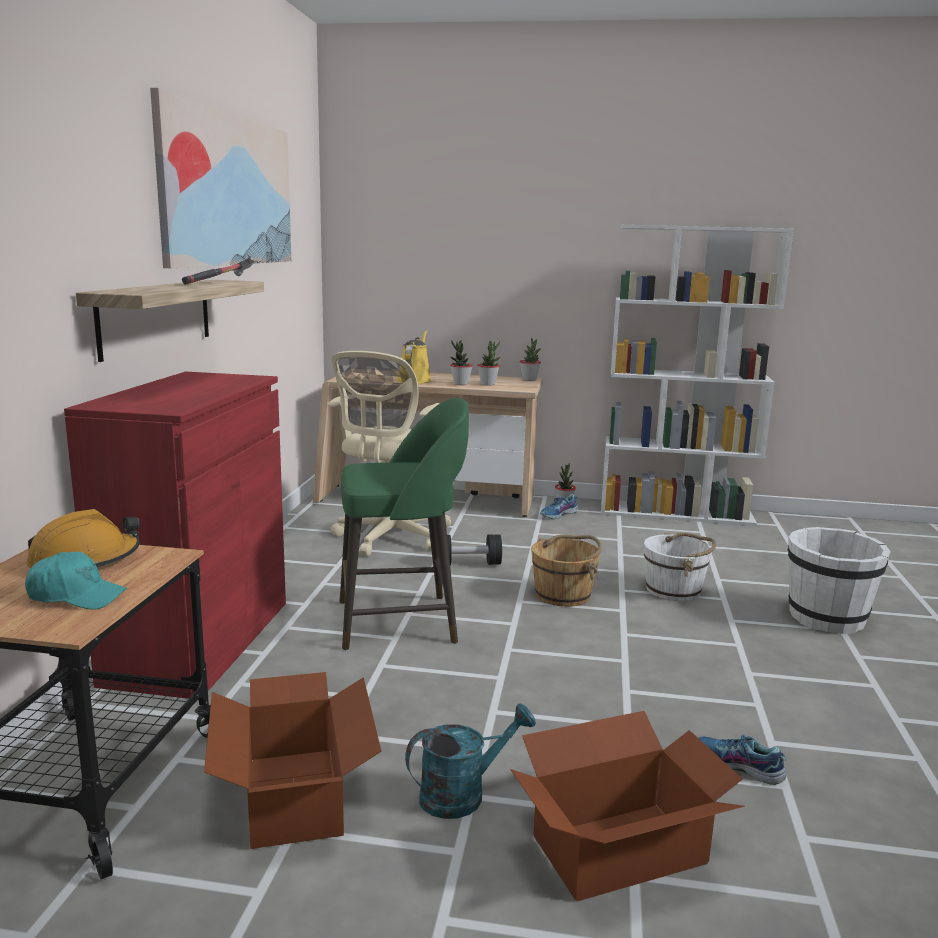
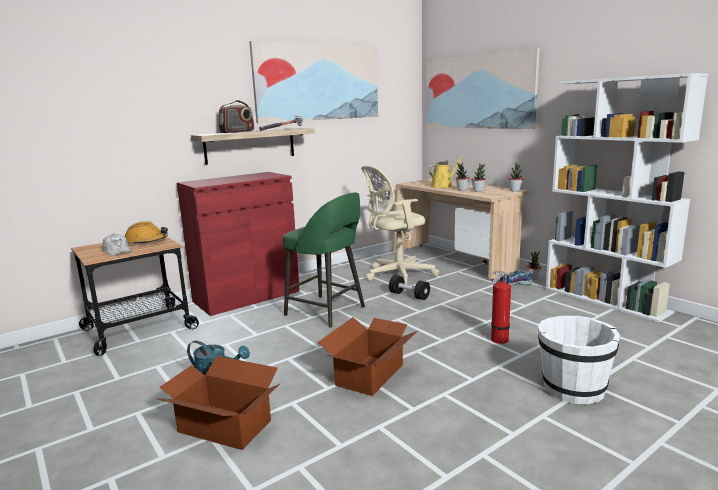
camera: 45 degrees right, 0 degrees up
turquoise cap [25,552,127,610] -> white cap [103,233,132,256]
cardboard box [204,672,382,849] -> cardboard box moved to [318,317,418,396]
brown bucket [531,535,602,607] -> none
white bucket [644,533,716,601] -> fire extinguisher [491,271,511,344]
shoe [699,735,786,785] -> none
none -> radio [219,100,254,133]
none -> picture [426,48,540,129]

